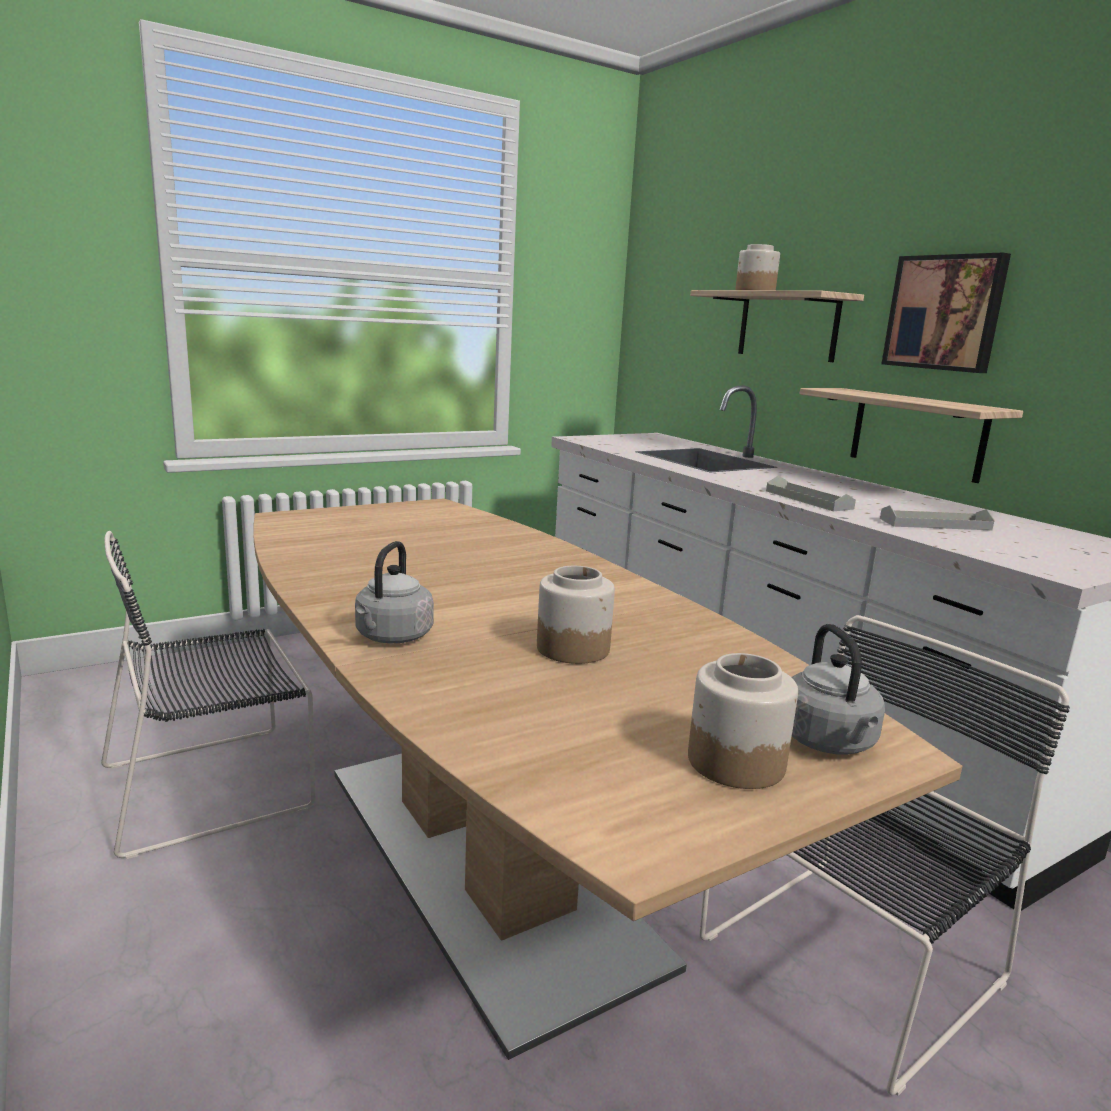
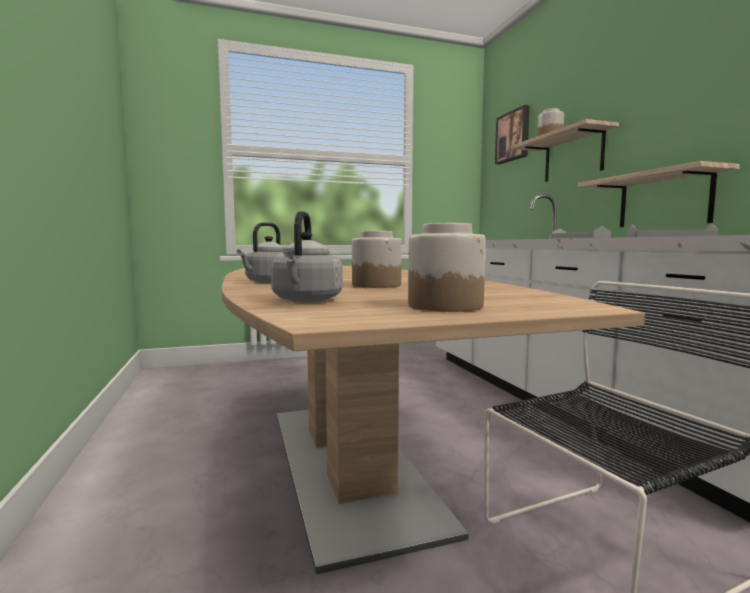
camera: 15 degrees right, 10 degrees down
black chair [101,531,315,859] -> none
grey kettle [791,624,885,755] -> grey kettle moved to [271,211,343,302]
picture [882,253,1011,373] -> picture moved to [495,105,530,164]

